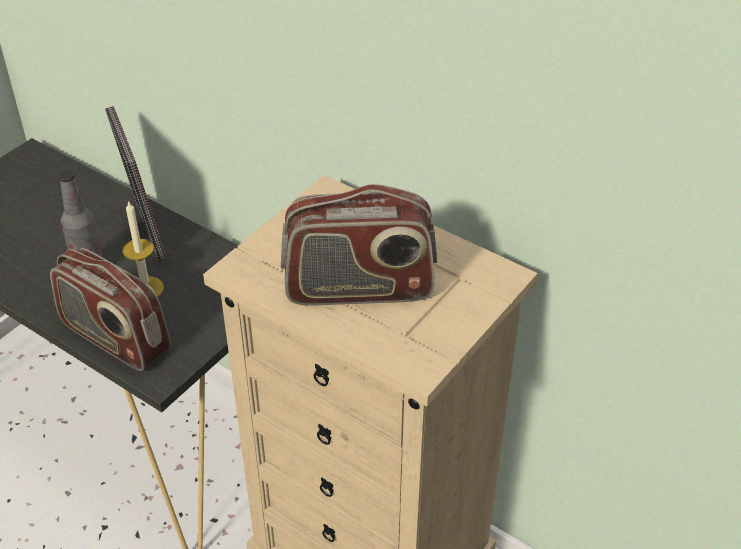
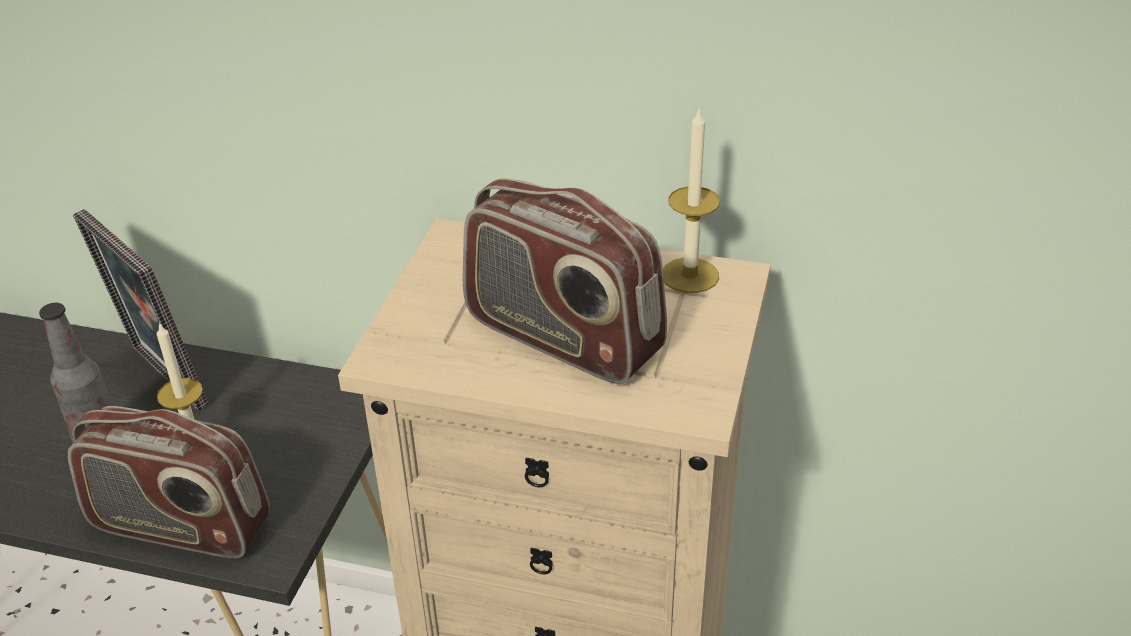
camera: 20 degrees left, 5 degrees down
radio [281,184,437,305] -> radio turned 60 degrees clockwise [463,179,667,384]
none -> candle [663,107,720,293]

